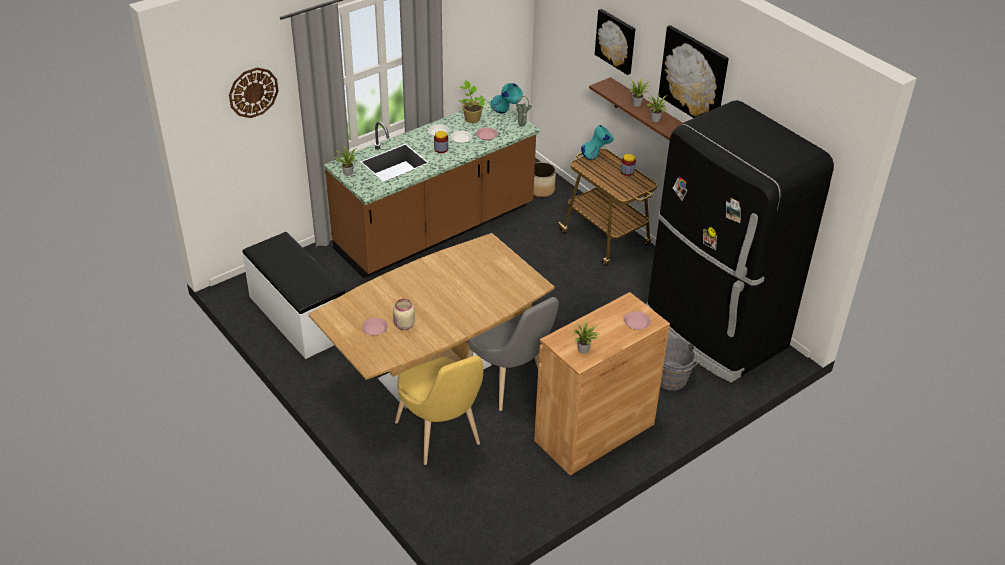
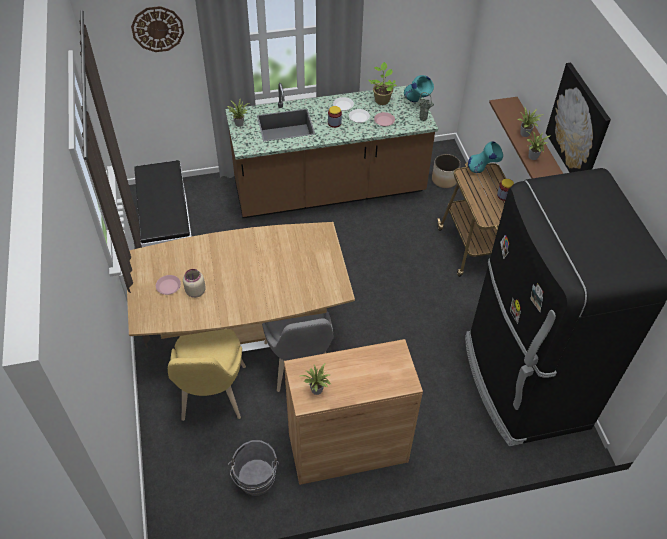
camera: 25 degrees right, 10 degrees up
picture [595,9,635,75] -> none
pink plate [624,311,651,330] -> none
grey bucket [660,337,699,390] -> grey bucket moved to [228,440,279,496]

